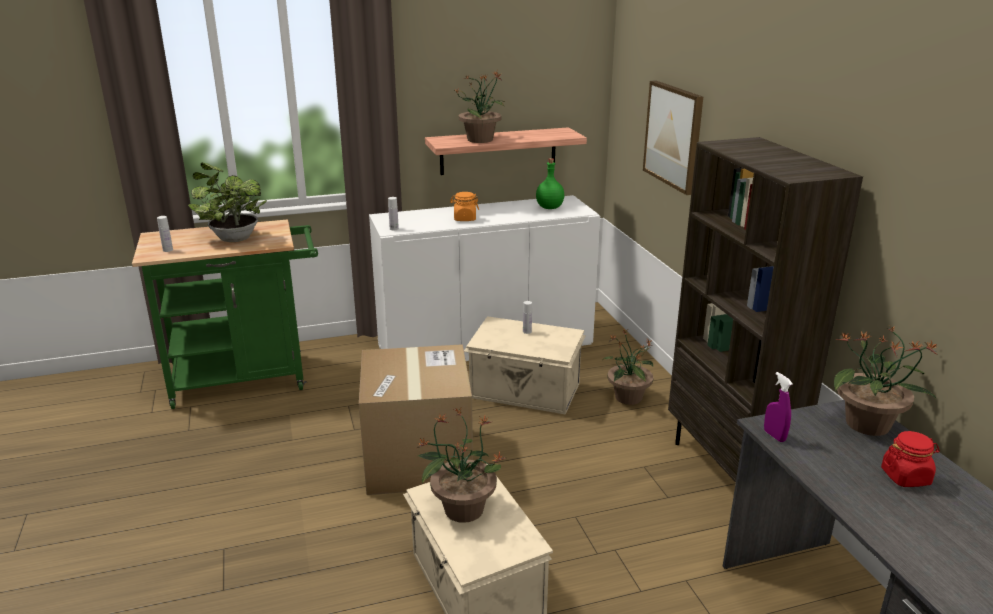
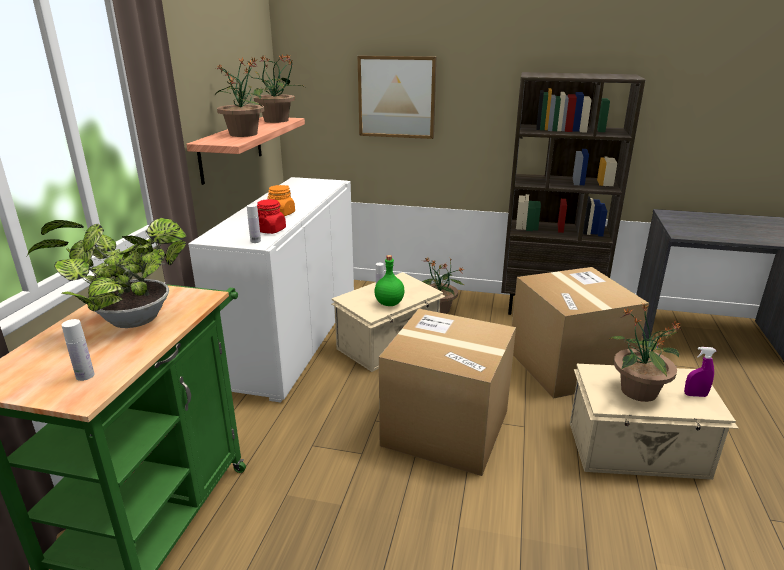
camera: 60 degrees left, 0 degrees up
green bottle [536,158,564,209] -> green bottle moved to [374,255,405,306]
purple spray bottle [764,372,793,442] -> purple spray bottle moved to [684,347,716,397]
potted plant [834,326,937,436] -> potted plant moved to [244,53,305,123]
red jar [881,431,940,487] -> red jar moved to [257,199,286,234]
none -> cardboard box [512,267,649,399]

